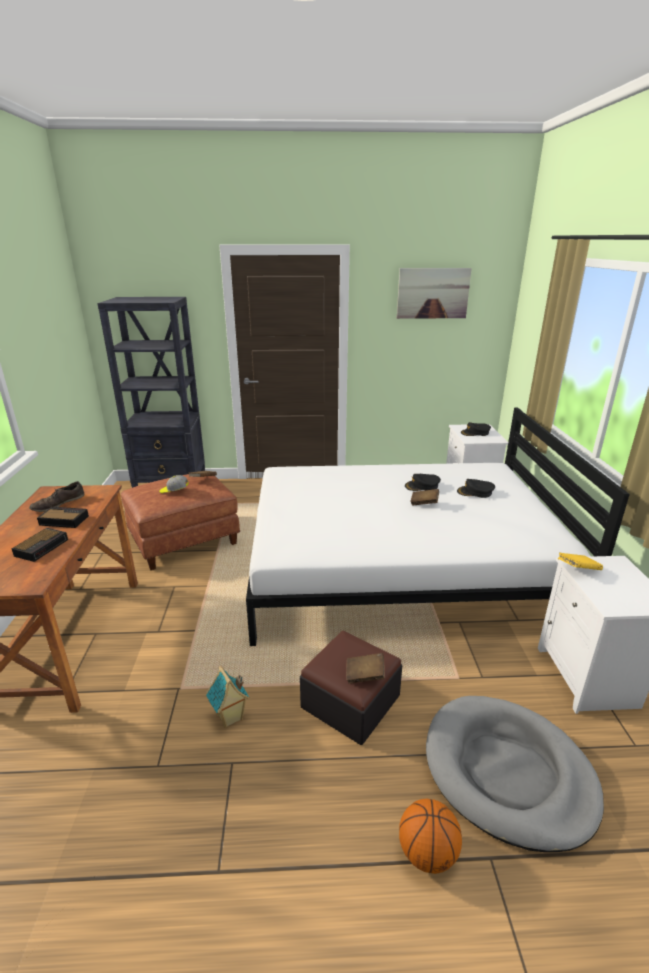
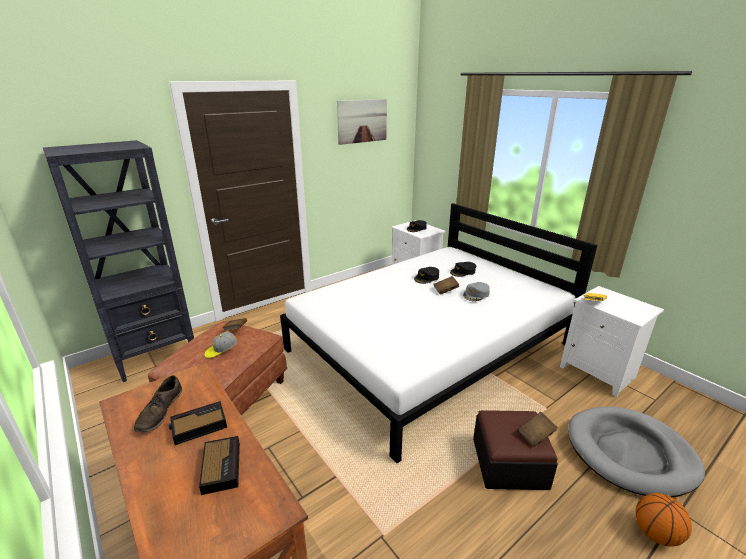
camera: 35 degrees left, 0 degrees up
toy house [206,666,249,728] -> none
none -> grey cap [463,282,490,301]

